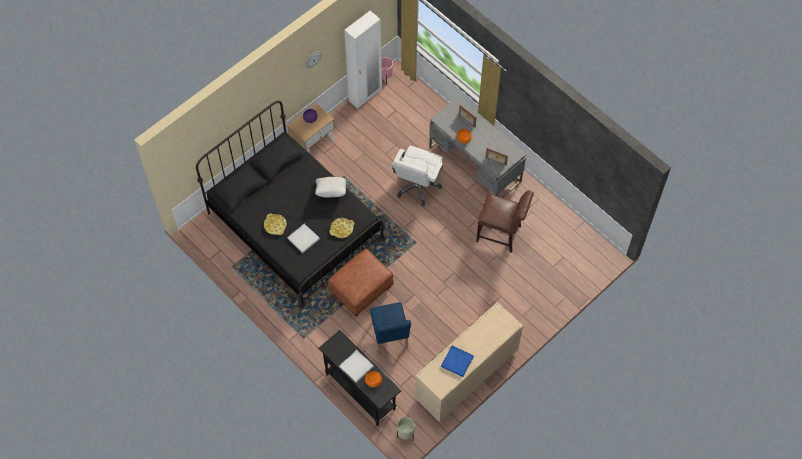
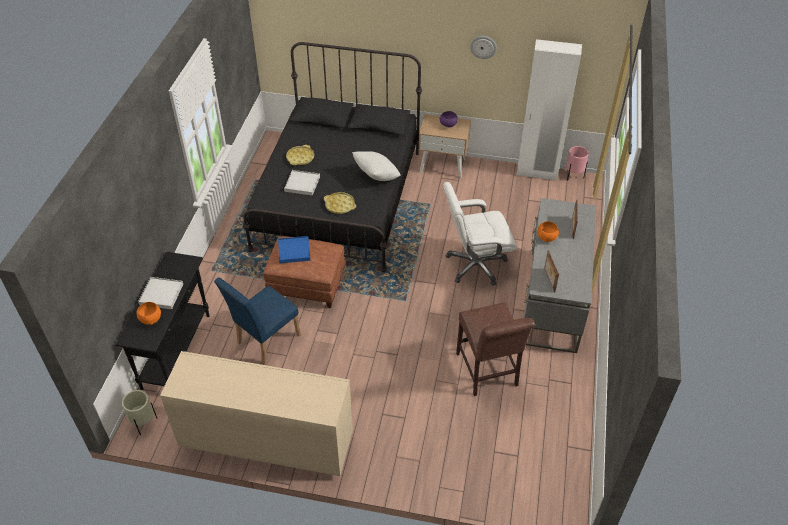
camera: 55 degrees right, 15 degrees down
blue tray [441,346,474,377] -> blue tray moved to [278,236,310,263]

